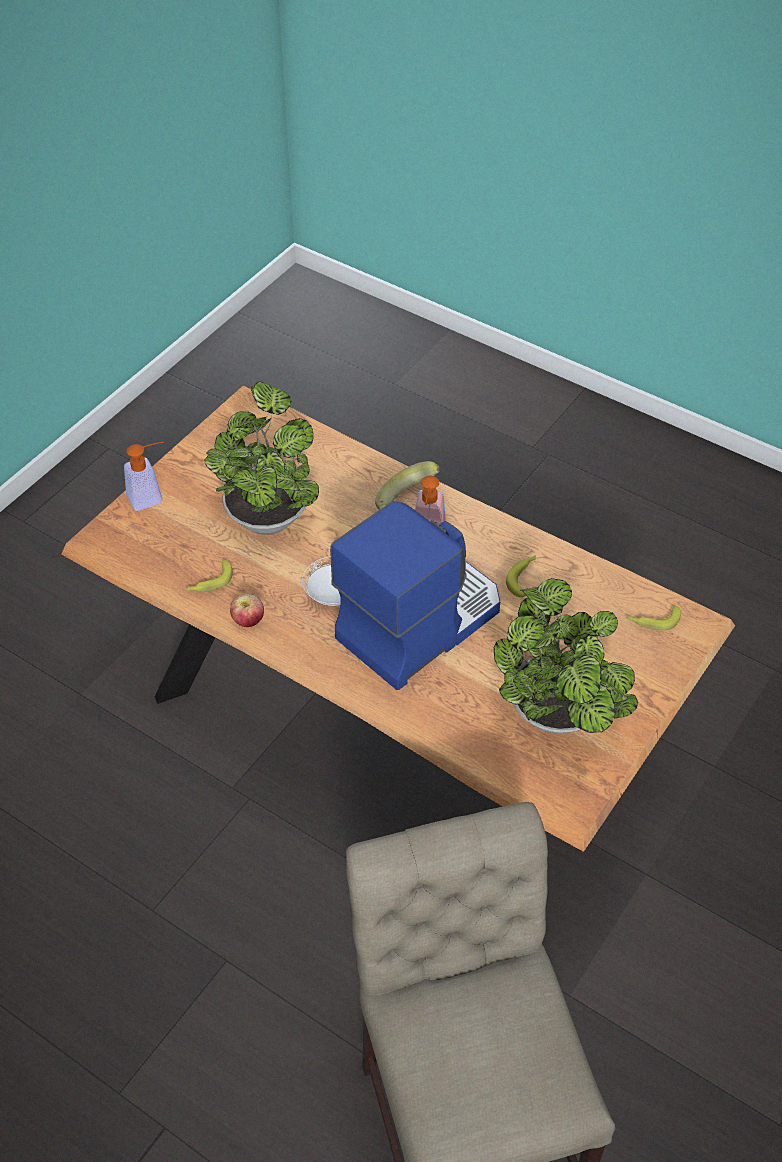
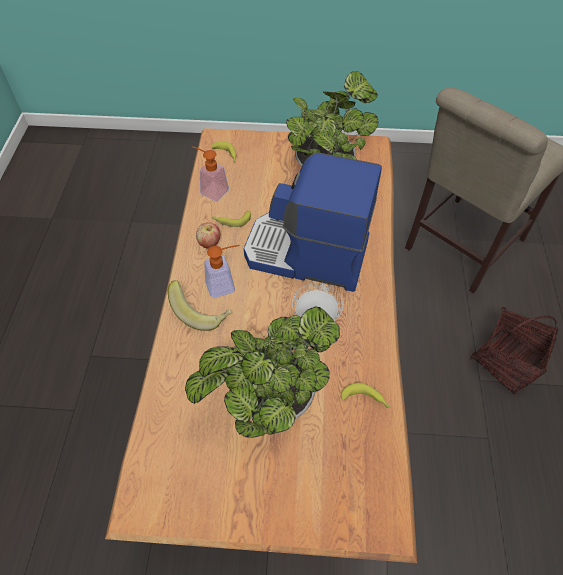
camera: 120 degrees left, 5 degrees up
soap dispenser [124,442,164,511] -> soap dispenser moved to [192,146,229,202]
apple [230,594,264,627] -> apple moved to [196,222,220,248]
none -> basket [470,307,559,394]

